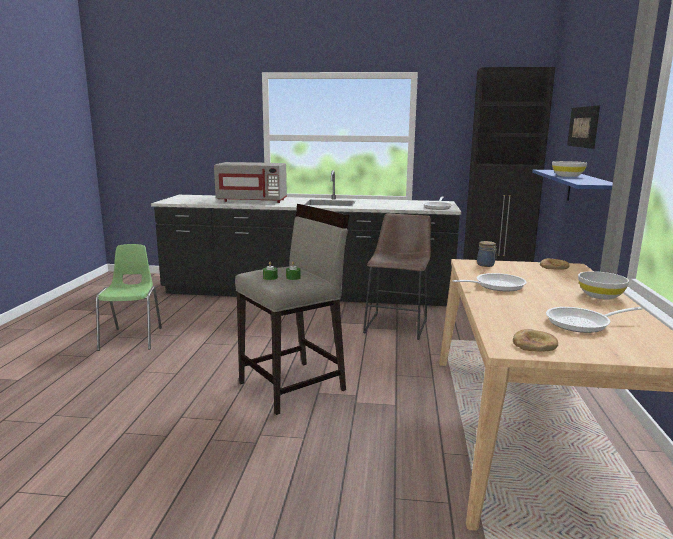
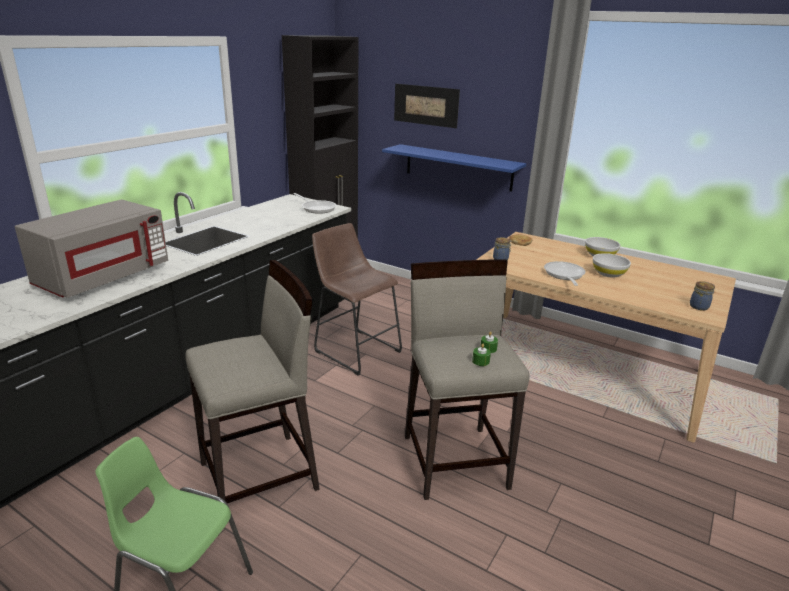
camera: 65 degrees left, 10 degrees up
bread [513,329,558,352] -> jar [690,281,715,311]
frying pan [546,307,643,333] -> none
white bowl [552,161,587,177] -> white bowl moved to [593,253,631,278]
none -> beige stool [185,260,320,503]

